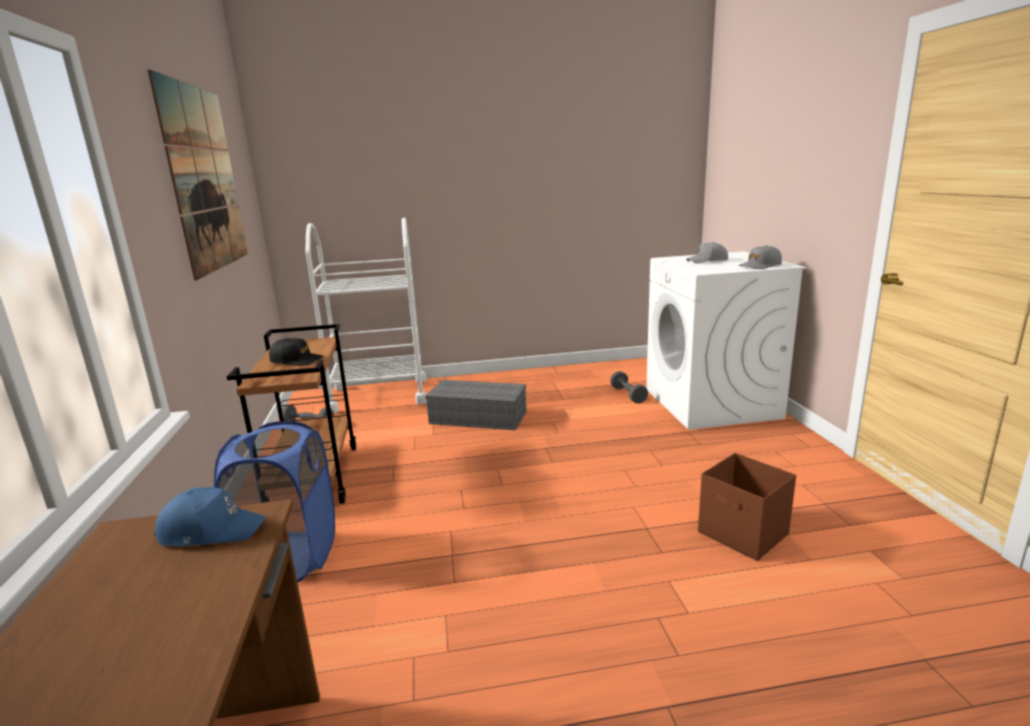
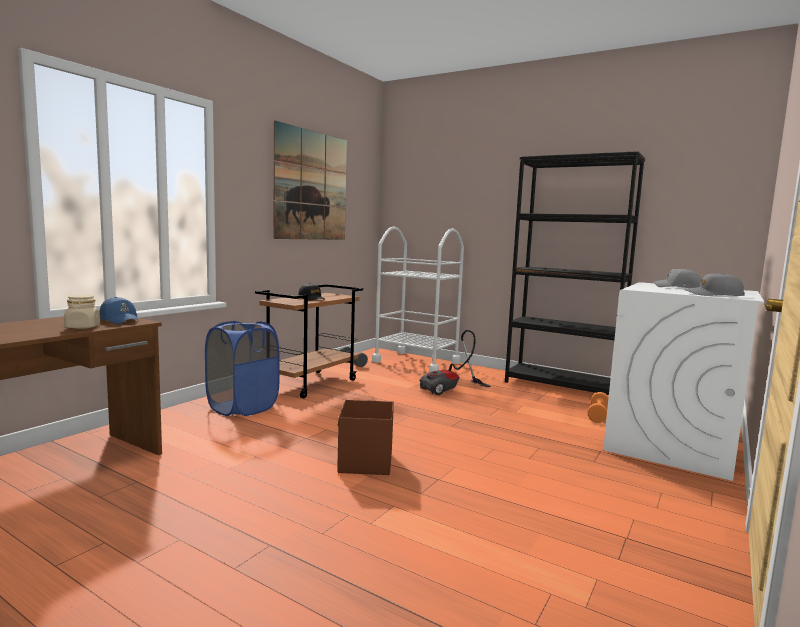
camera: 40 degrees right, 10 degrees down
grey storage box [425,380,526,430] -> vacuum cleaner [419,330,491,395]
grey dumbbell [610,371,648,403] -> orange dumbbell [588,392,609,423]
brown storage box [698,453,796,561] -> brown storage box moved to [337,400,394,475]
none -> beige jar [64,295,100,329]
none -> black bookcase [505,151,645,395]

